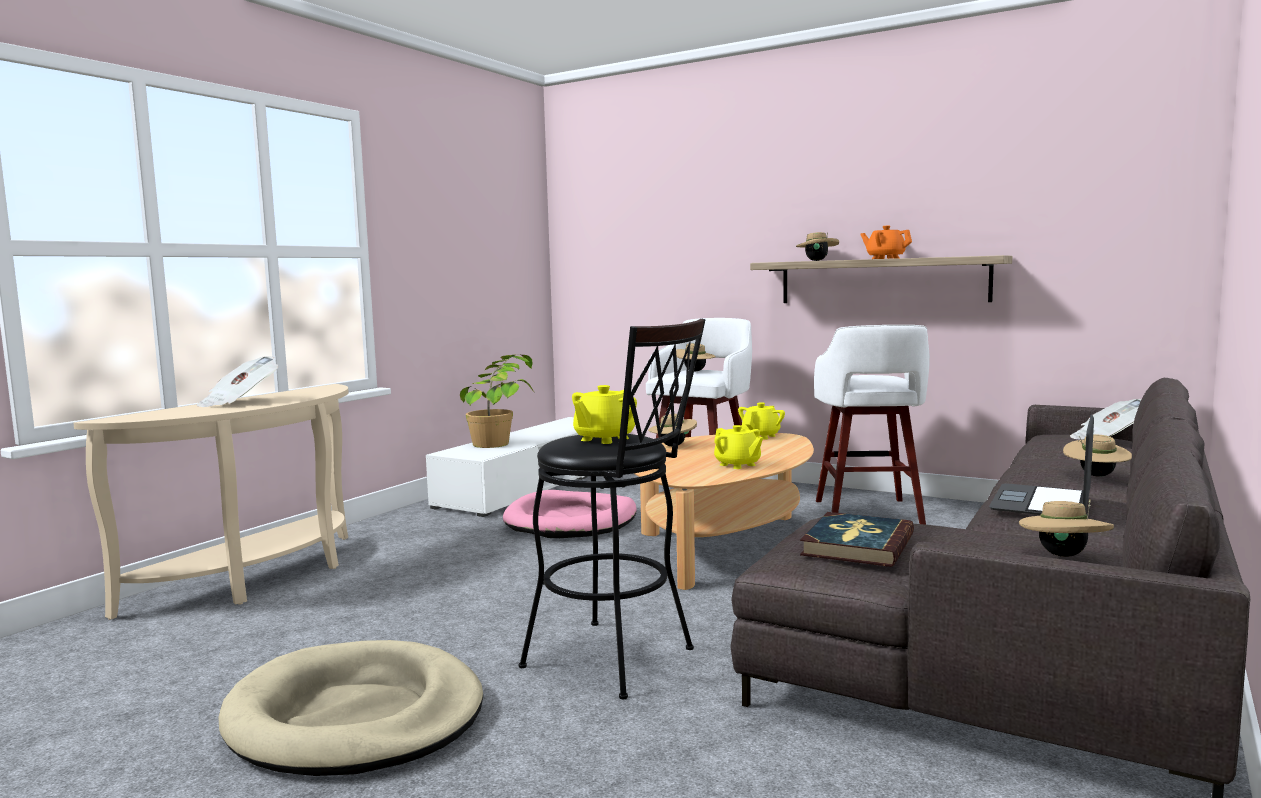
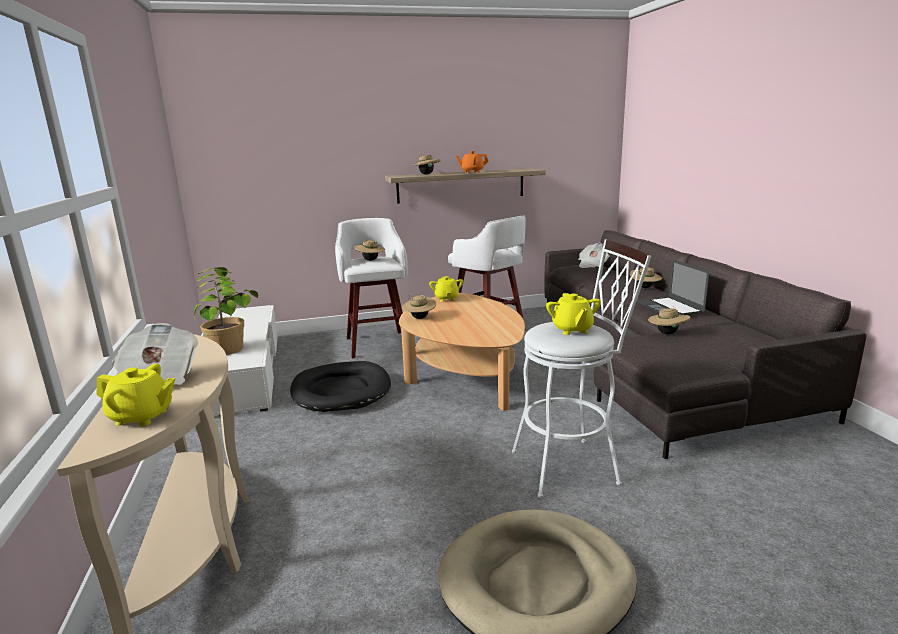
camera: 45 degrees left, 10 degrees up
pink dog bed [503,490,637,538] -> black dog bed [290,361,391,412]
black stool [519,319,705,699] -> white stool [512,239,652,498]
yellow teapot [714,425,763,469] -> yellow teapot moved to [97,363,175,427]
book [800,512,914,567] -> none
beige hat [1019,500,1114,557] -> beige hat moved to [648,306,690,334]

